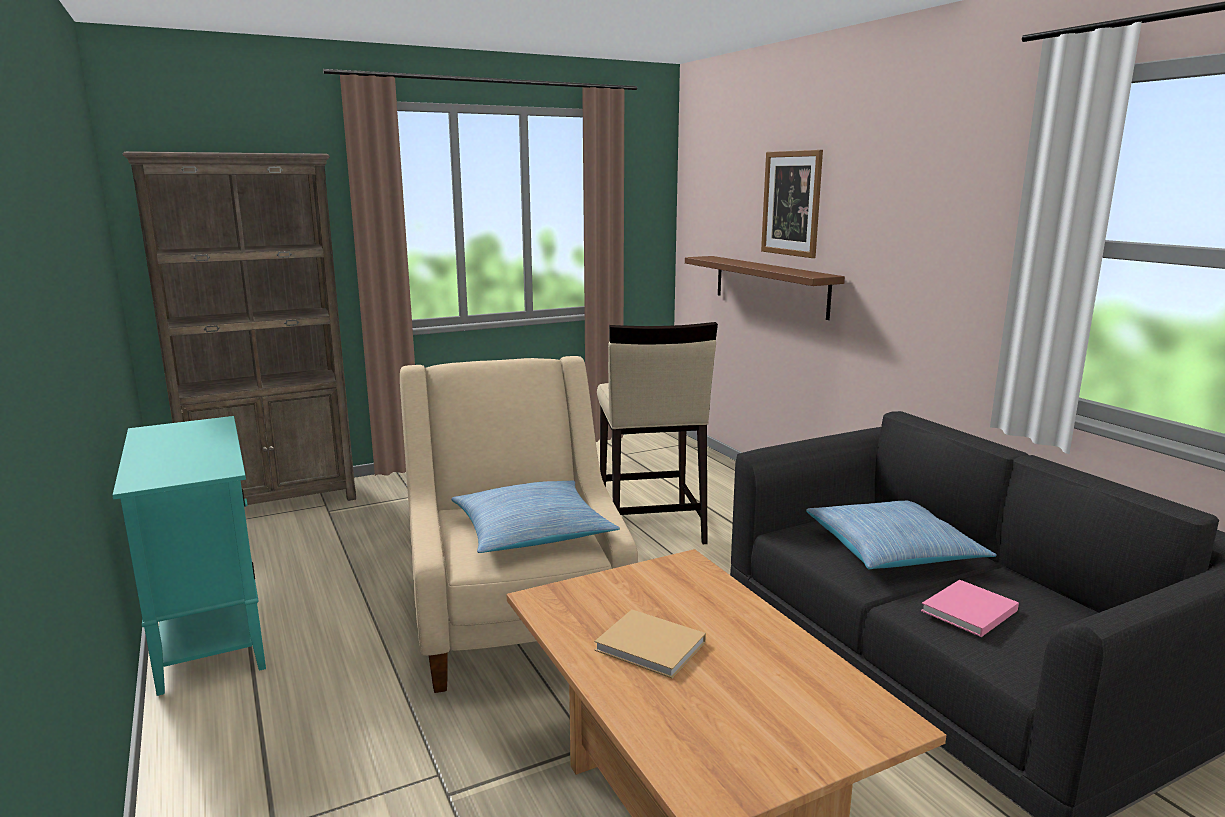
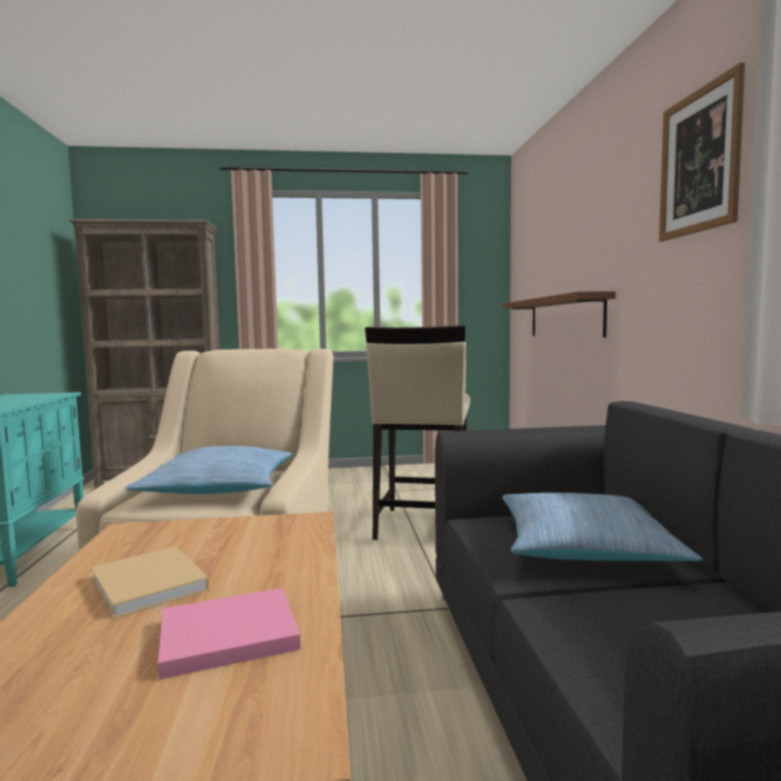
camera: 20 degrees right, 10 degrees down
picture [761,150,823,258] -> picture moved to [659,62,745,241]
pink book [921,580,1019,637] -> pink book moved to [158,588,301,680]

